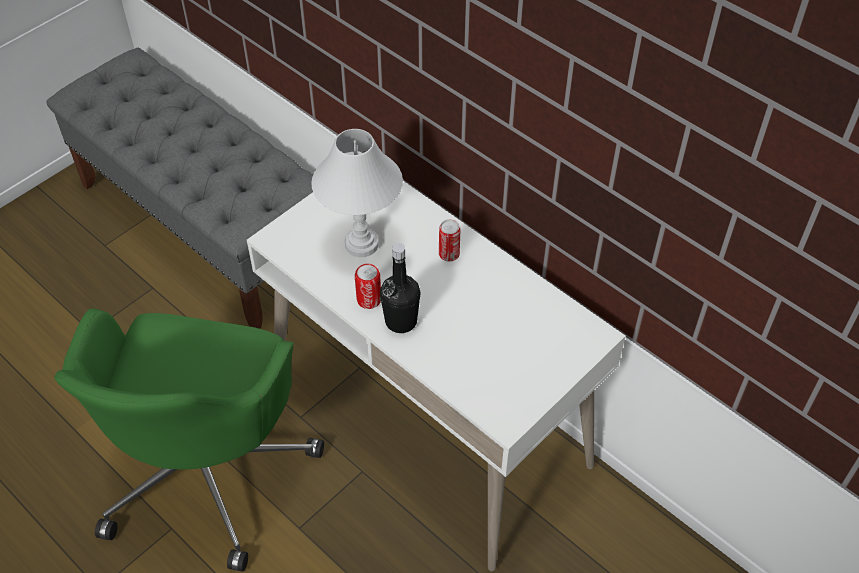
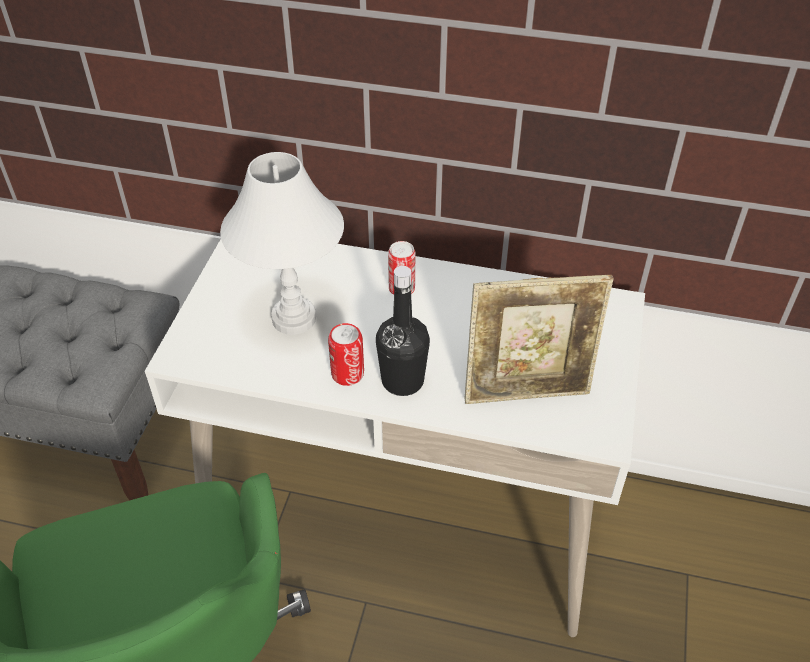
camera: 30 degrees left, 5 degrees down
none -> picture frame [464,275,613,404]

